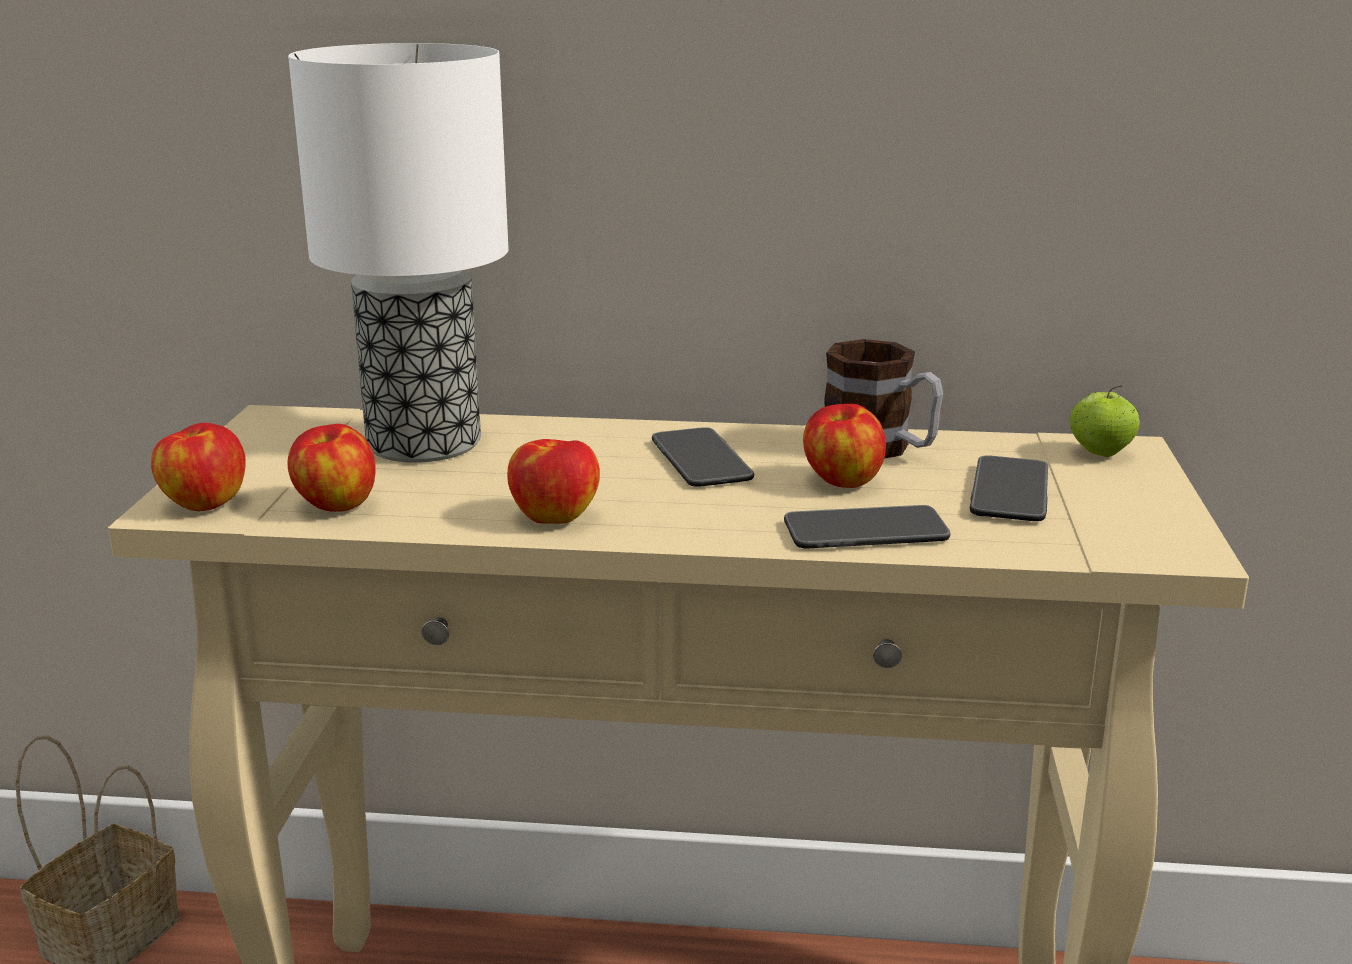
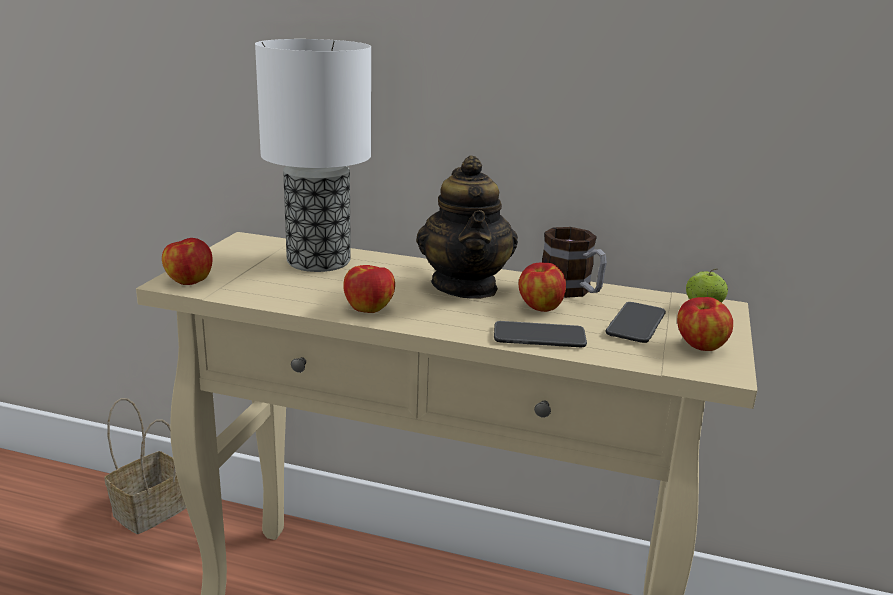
camera: 10 degrees right, 0 degrees up
apple [287,424,376,512] -> apple moved to [677,297,733,351]
phone [652,427,754,487] -> teapot [416,155,518,299]

